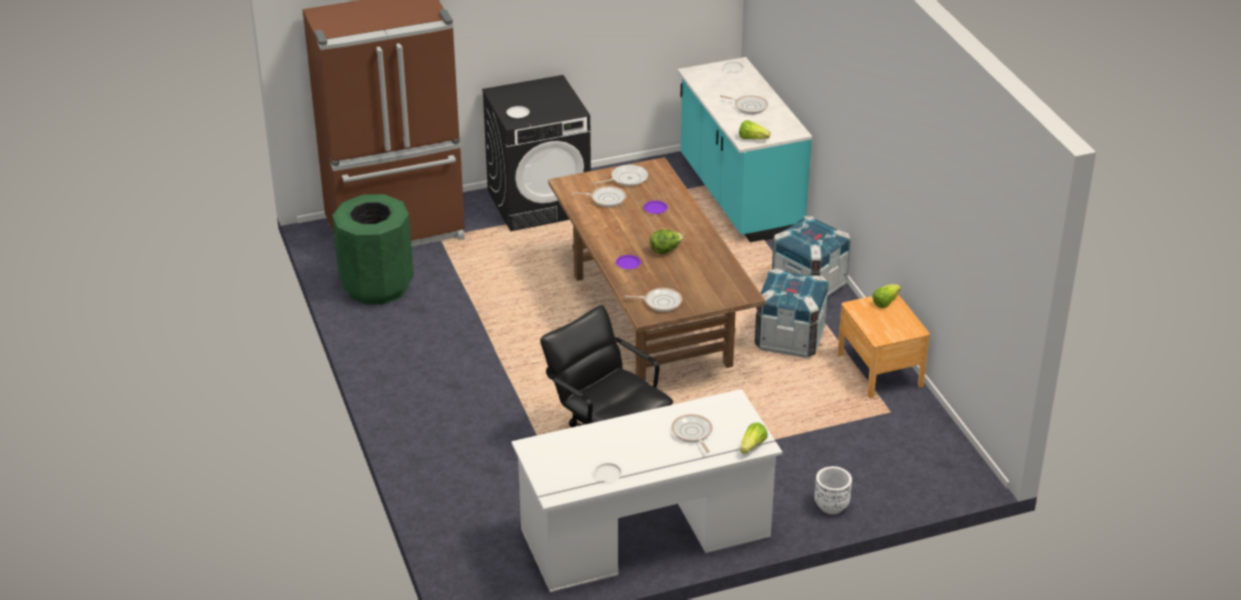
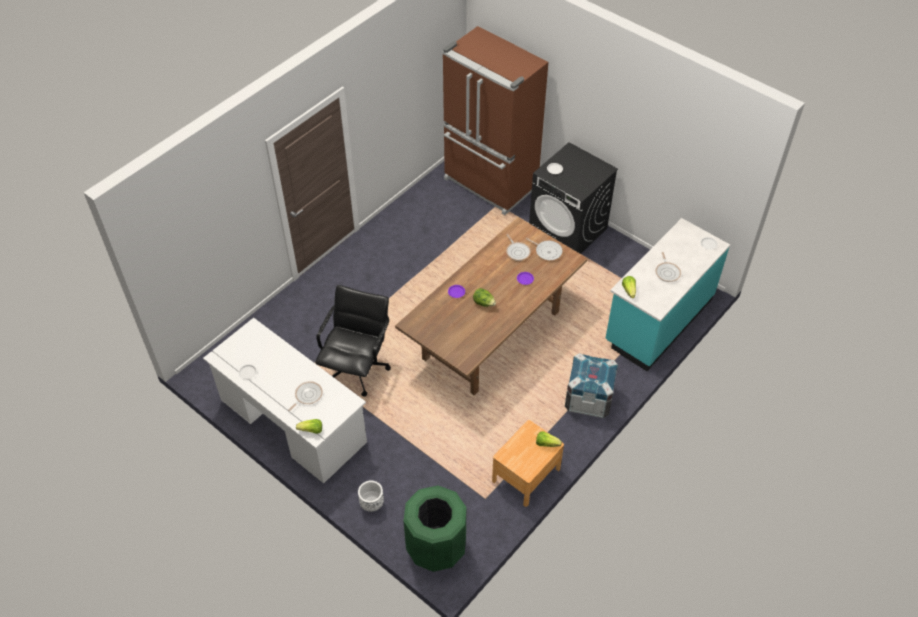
camera: 60 degrees right, 15 degrees up
green trash can [332,194,414,305] -> green trash can moved to [404,485,466,572]
frying pan [625,288,683,312] -> none
crate [754,268,829,358] -> none

